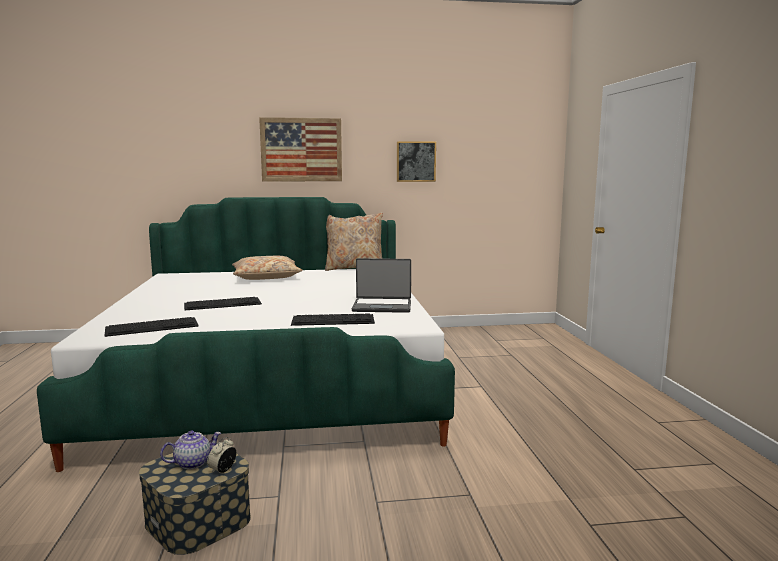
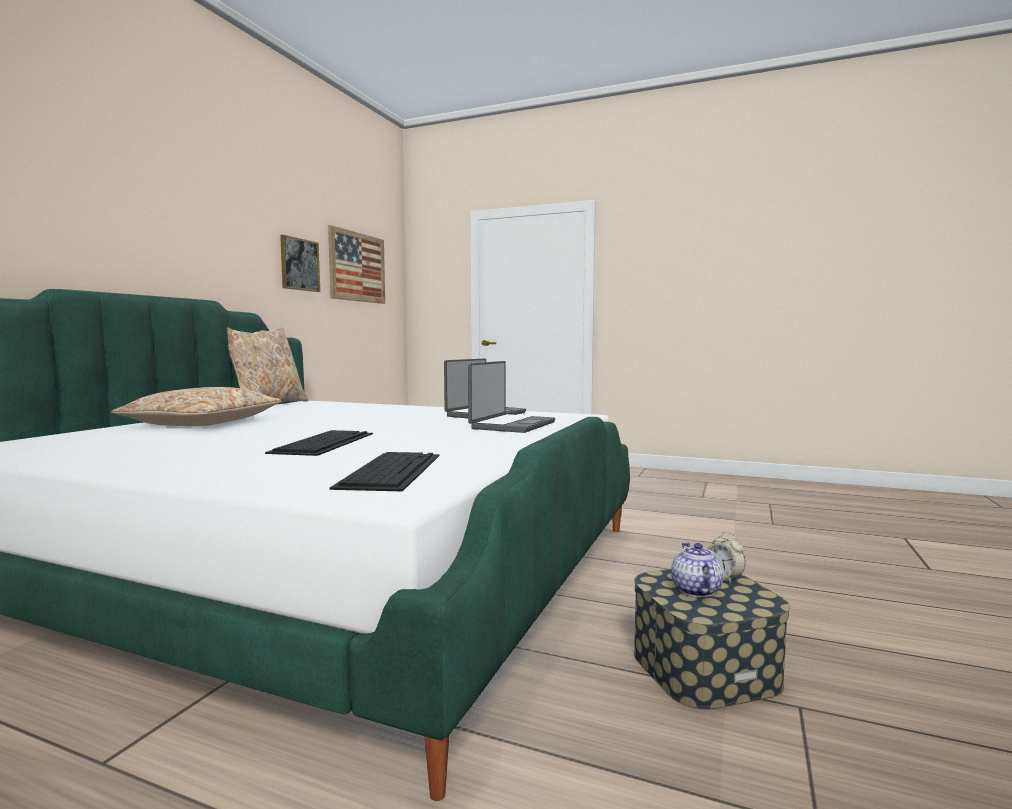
camera: 60 degrees left, 5 degrees down
picture [259,117,342,182] -> picture moved to [328,225,385,304]
keyboard [291,314,375,326] -> laptop [468,361,555,433]

